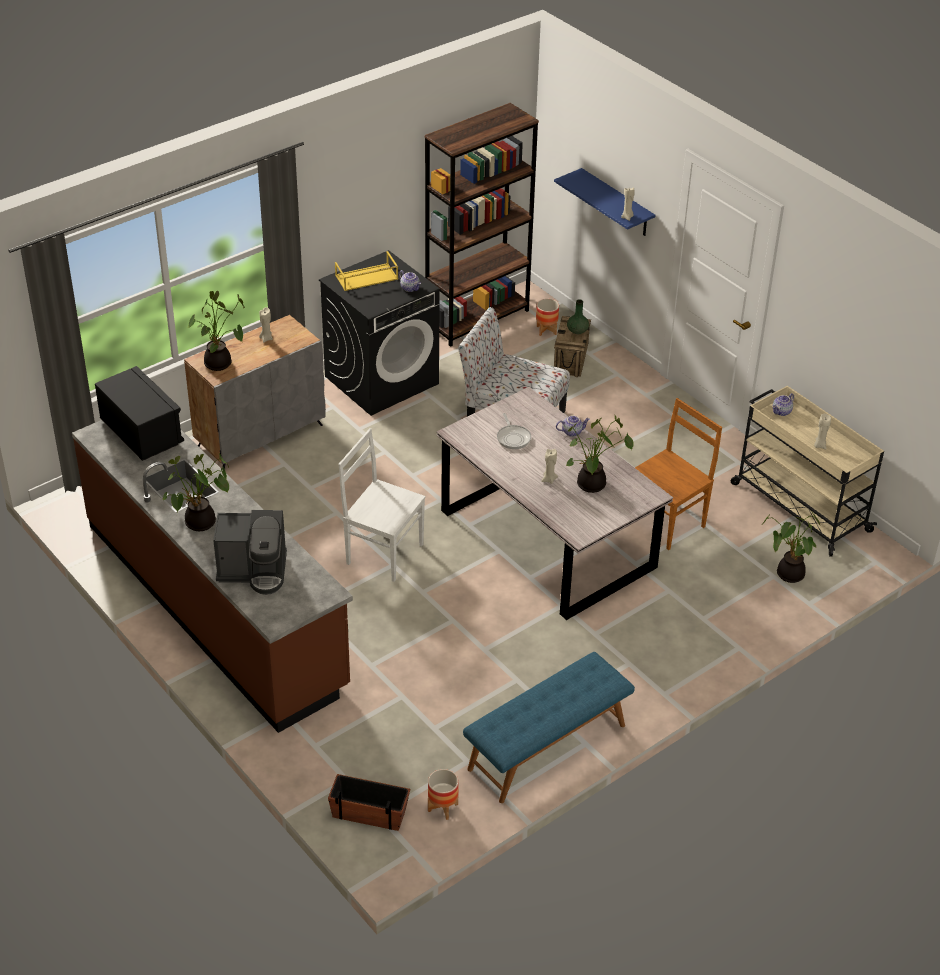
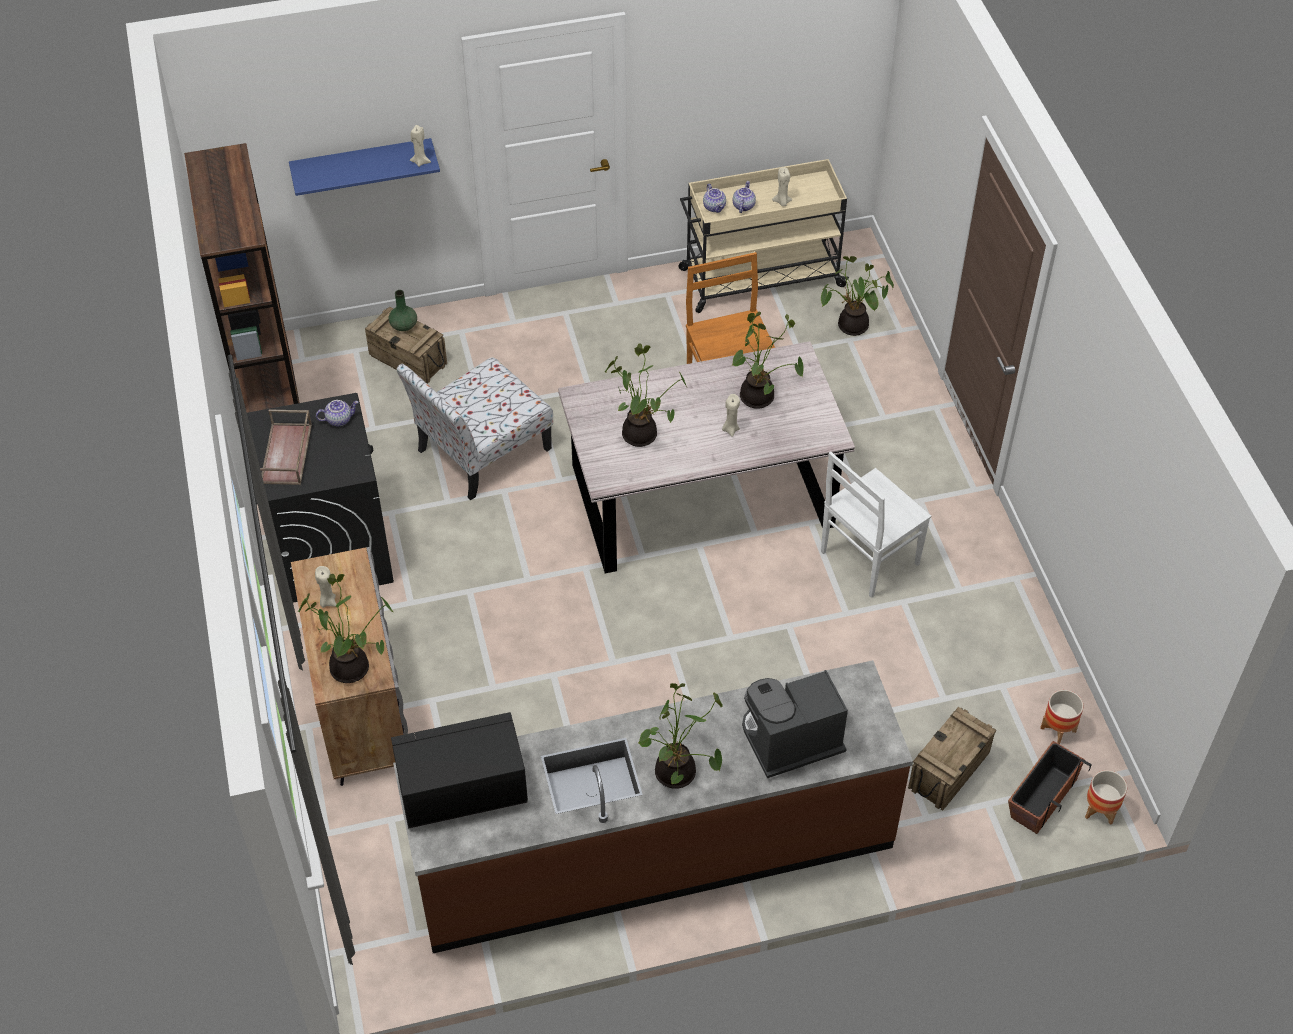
camera: 65 degrees left, 10 degrees up
coffee machine [213,510,287,595] -> coffee machine turned 135 degrees counterclockwise [742,670,848,778]
yellow tray [335,251,398,291] -> brown tray [260,409,312,485]
white chair [339,428,426,582] -> white chair moved to [821,452,931,598]
blue bench [463,652,635,803] -> none
frying pan [497,413,531,449] -> potted plant [604,343,688,447]
planter [536,299,559,336] -> planter moved to [1085,770,1127,825]
teapot [556,415,590,437] -> teapot moved to [733,181,756,213]
none -> crate [908,707,996,811]

